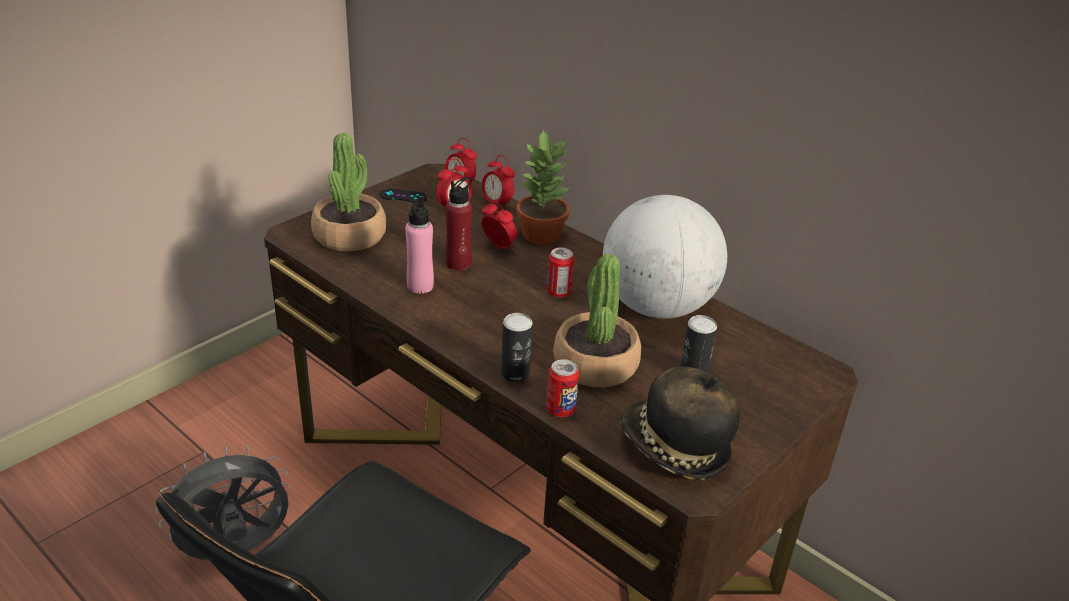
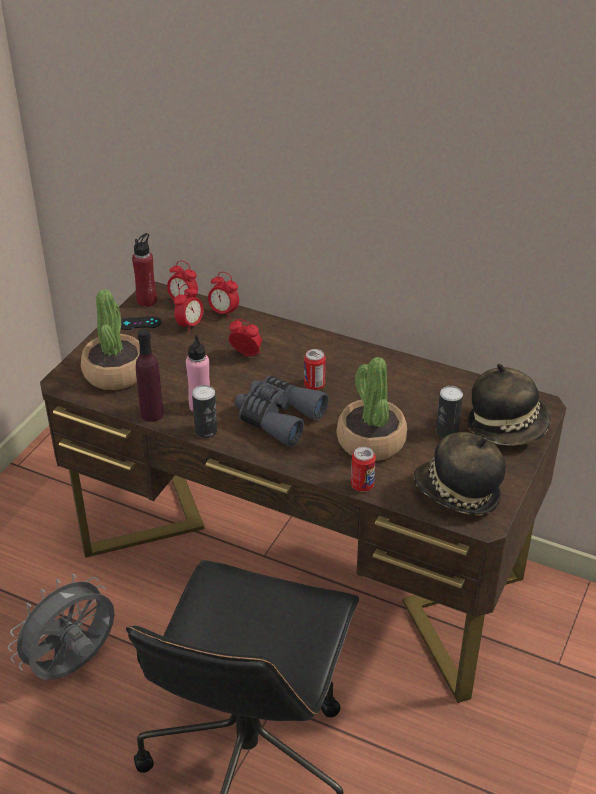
camera: 15 degrees left, 5 degrees up
red bottle [446,177,472,271] -> red bottle moved to [132,233,157,307]
can [501,313,533,382] -> can moved to [192,385,217,438]
potted plant [517,130,571,245] -> none
globe [603,195,727,318] -> none
none -> purple bottle [136,329,164,422]
none -> grey binoculars [235,376,329,447]
none -> hat [467,363,551,446]

